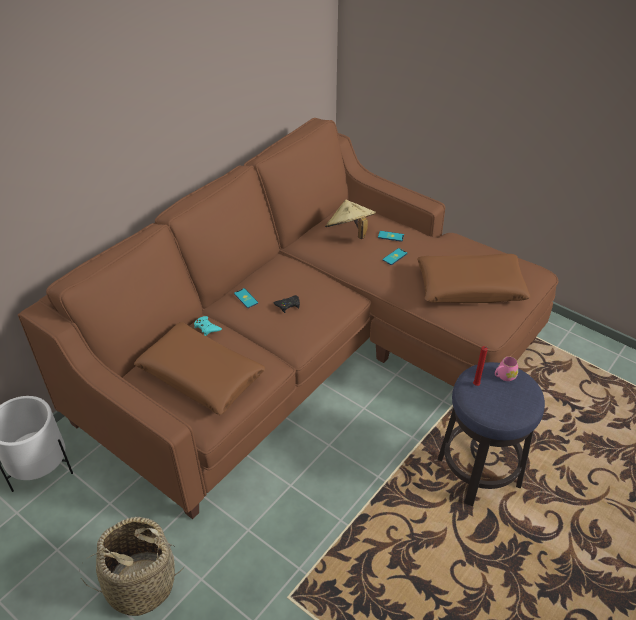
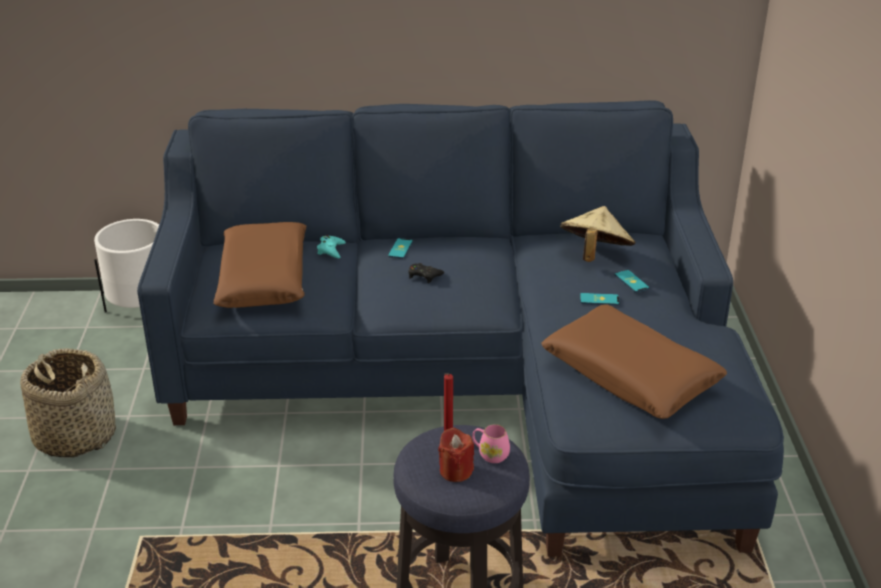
camera: 50 degrees right, 10 degrees down
brown sofa [18,118,559,519] -> blue sofa [137,100,784,557]
none -> red candle [438,428,474,482]

